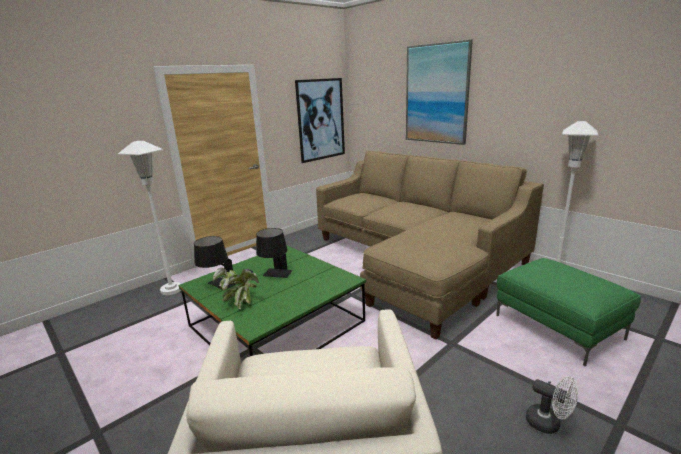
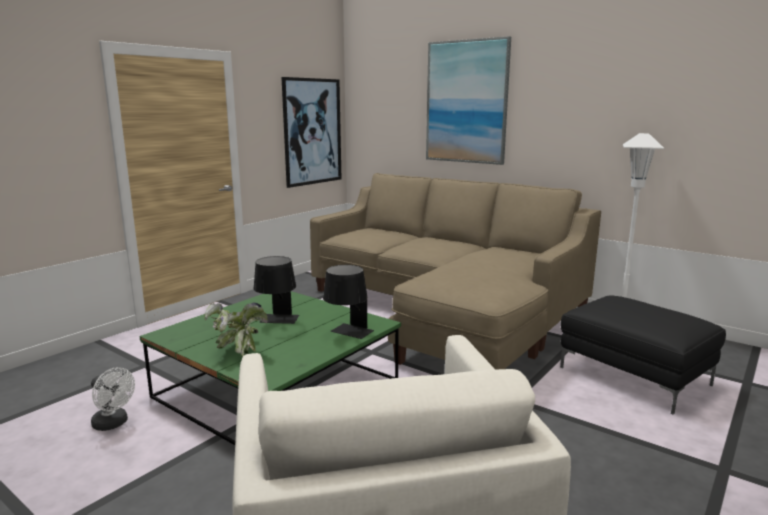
camera: 10 degrees left, 5 degrees down
white floor lamp [118,141,181,295] -> none
black table lamp [194,236,236,290] -> black table lamp moved to [323,265,374,339]
green ottoman [496,258,641,366] -> black ottoman [560,296,726,414]
white fan [526,376,578,434] -> white fan moved to [91,367,135,431]

